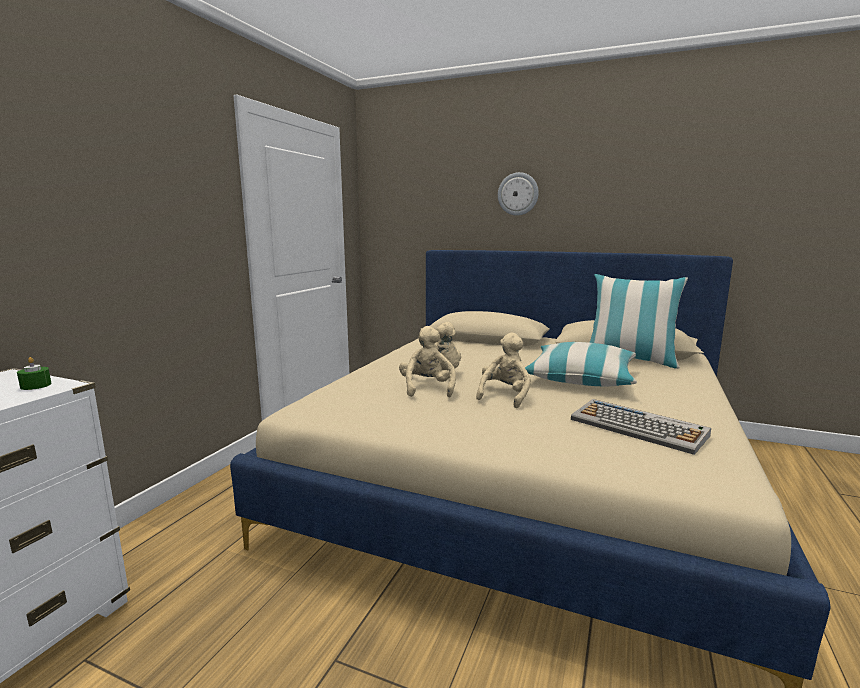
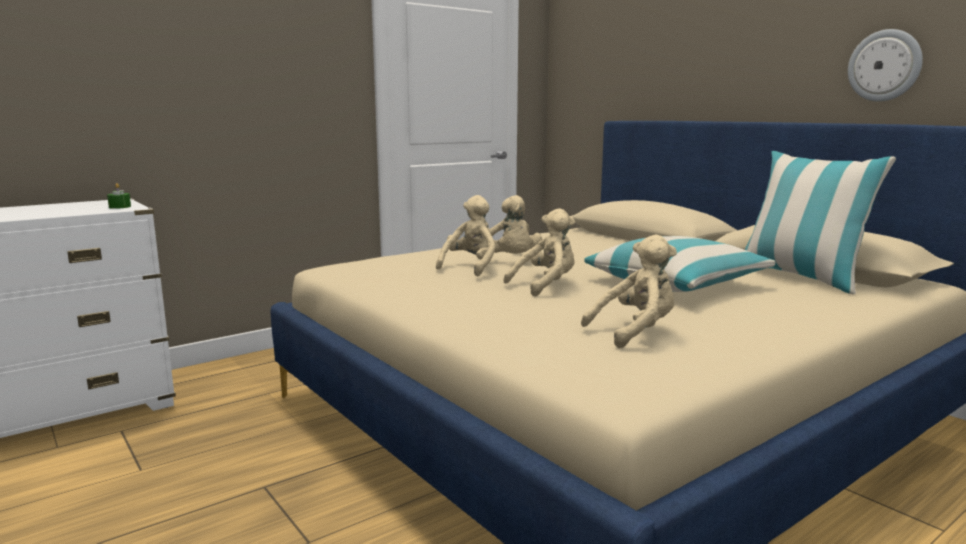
camera: 30 degrees right, 0 degrees up
wall clock [498,172,539,216] -> wall clock moved to [848,29,923,102]
keyboard [571,399,711,455] -> beige plush toy [581,235,677,348]

